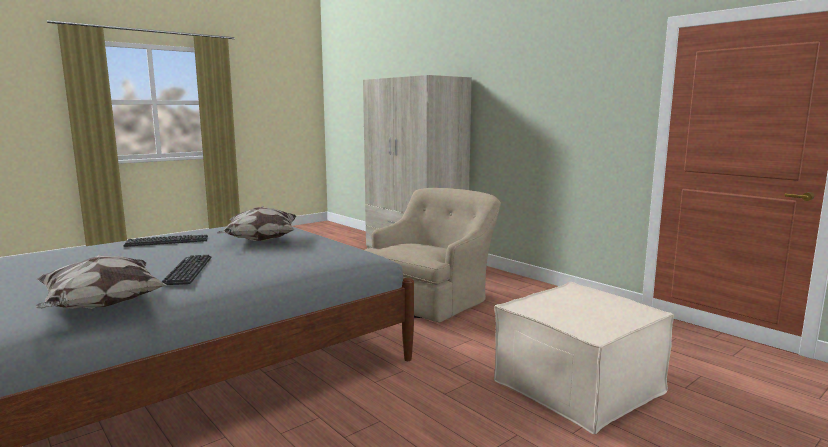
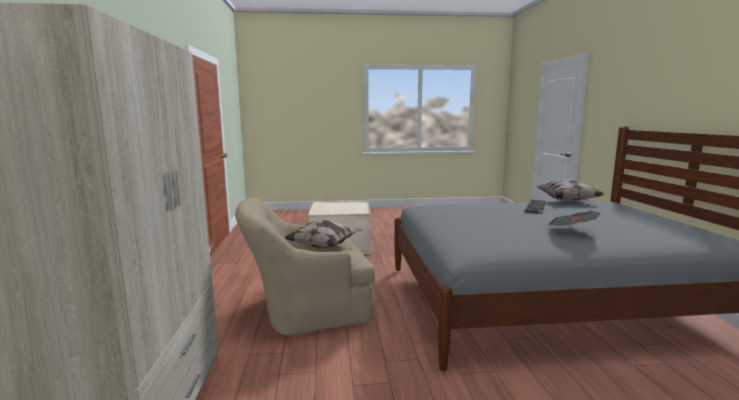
camera: 145 degrees left, 0 degrees up
keyboard [124,235,208,247] -> newspaper [549,211,601,226]
pillow [217,206,297,241] -> pillow moved to [285,220,363,249]

